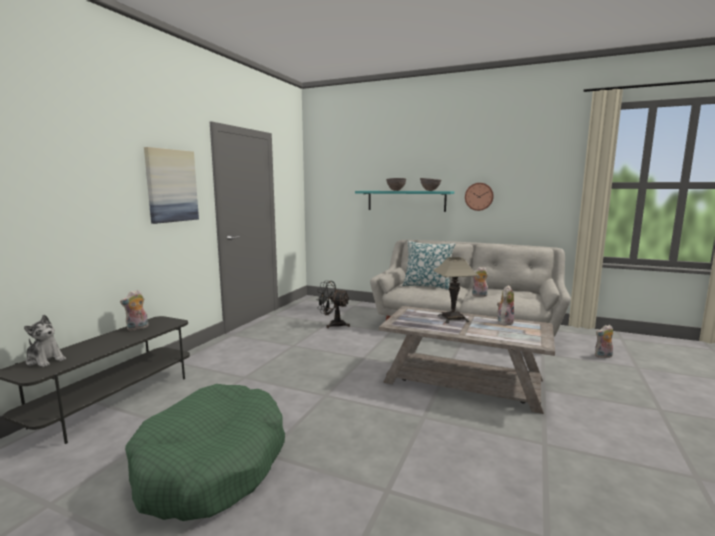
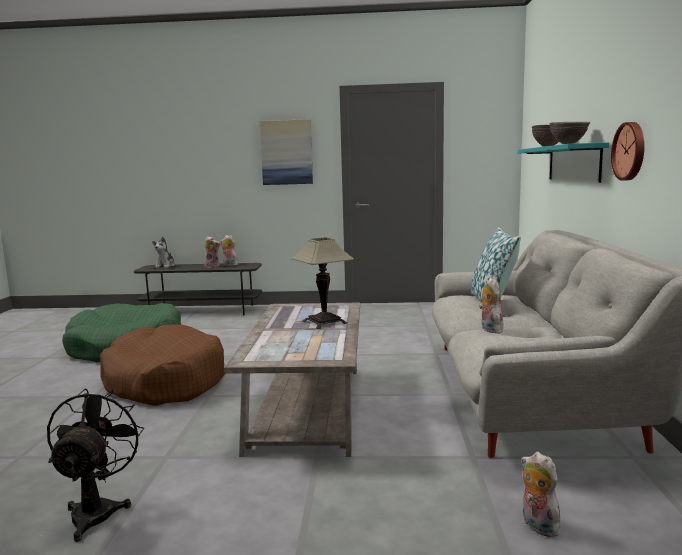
camera: 70 degrees right, 0 degrees up
black fan [316,281,350,328] -> black fan moved to [47,389,144,542]
plush toy [497,285,514,325] -> plush toy moved to [204,236,220,268]
none -> brown dog bed [100,325,225,406]

